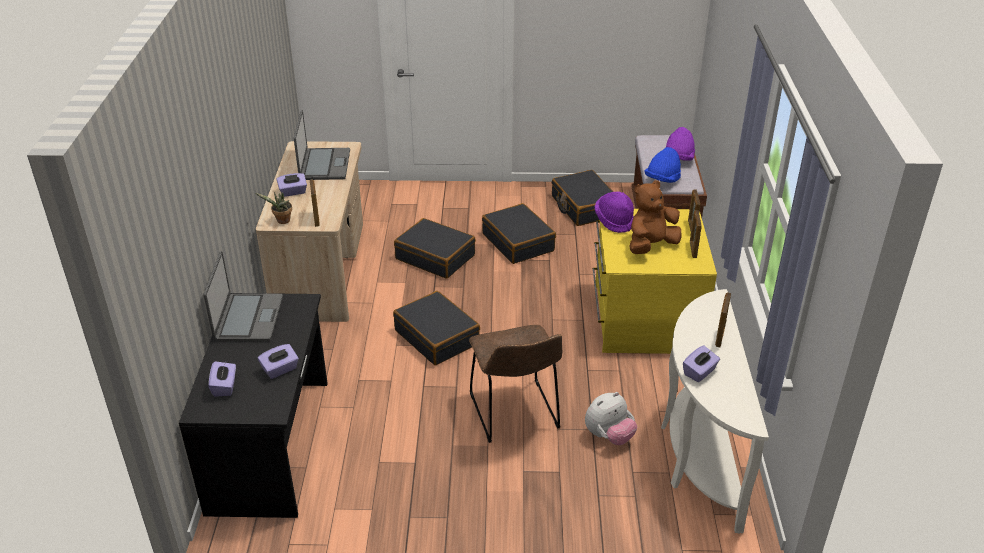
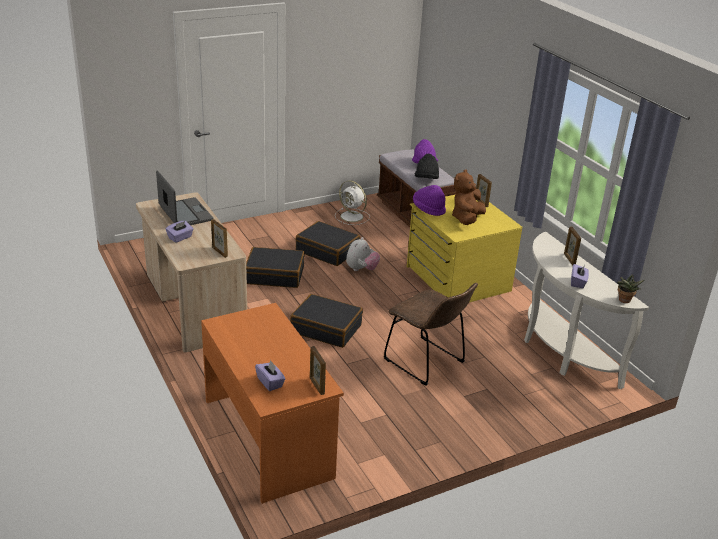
camera: 30 degrees left, 5 degrees down
black desk [179,293,328,518] -> orange desk [201,303,344,504]
laptop [204,251,283,341] -> none
potted plant [255,192,292,224] -> potted plant moved to [617,274,644,303]
purple tissue box [258,344,299,379] -> none
black suitcase [552,170,613,226] -> white fan [335,180,370,225]
plush toy [585,392,637,445] -> plush toy moved to [346,237,380,271]
blue hat [644,147,681,183] -> black hat [415,154,439,179]
picture frame [690,210,702,258] -> picture frame moved to [310,346,326,395]

